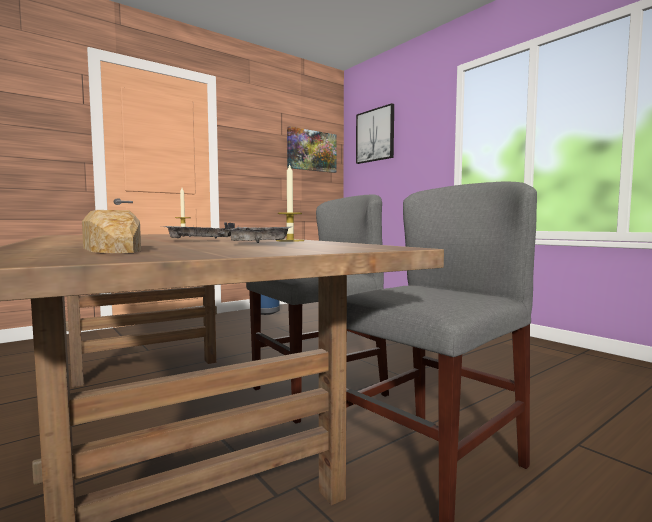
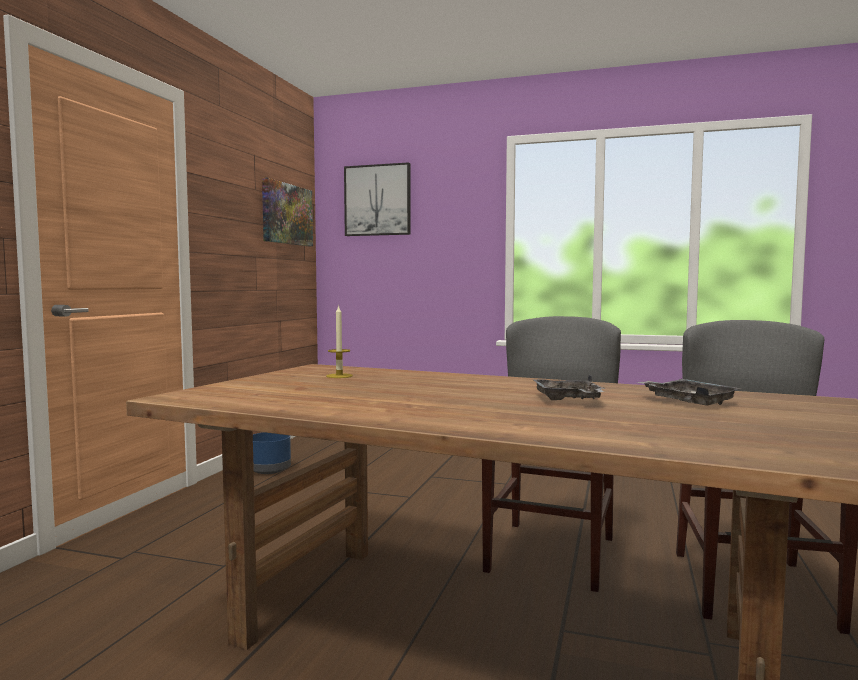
camera: 35 degrees left, 0 degrees up
bread [82,210,141,253] -> none
candle [276,163,304,242] -> none

